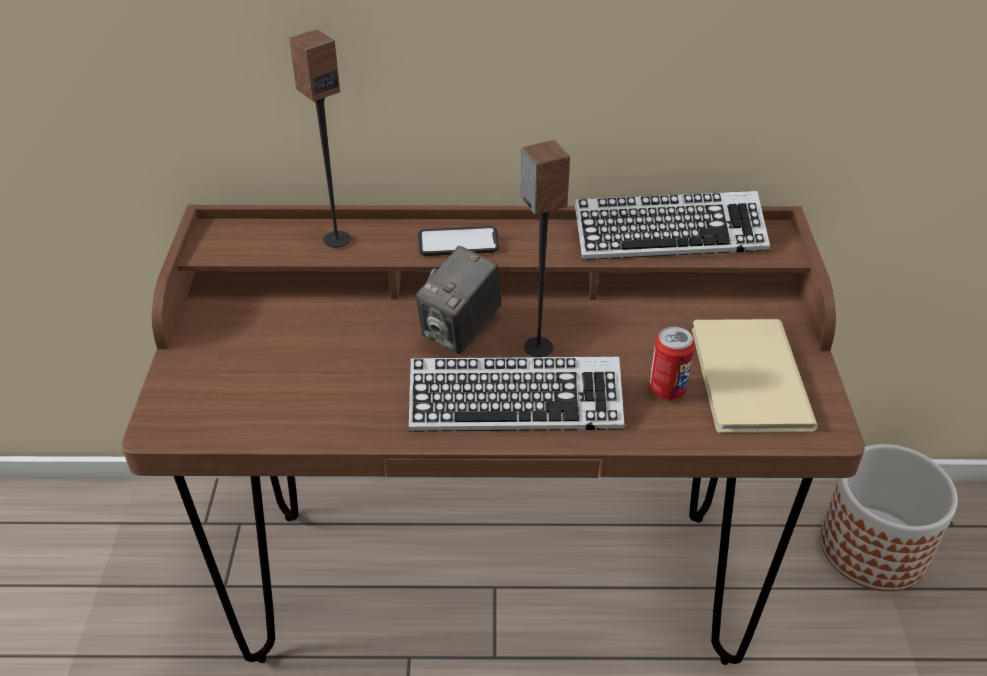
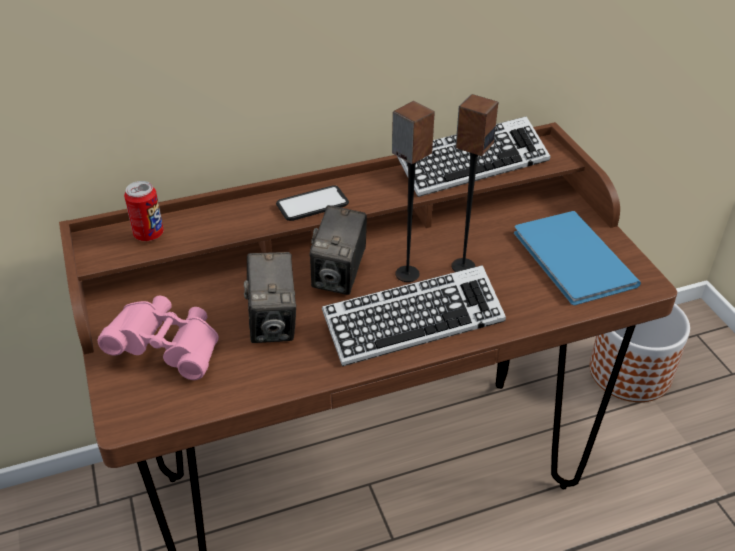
camera: 20 degrees left, 0 degrees up
speaker [289,29,351,248] -> speaker moved to [451,94,498,272]
can [649,327,695,400] -> can moved to [124,181,164,241]
beige book [692,319,818,433] -> blue book [514,211,641,305]
none -> pink binoculars [98,296,219,380]
none -> camera [244,252,296,343]

